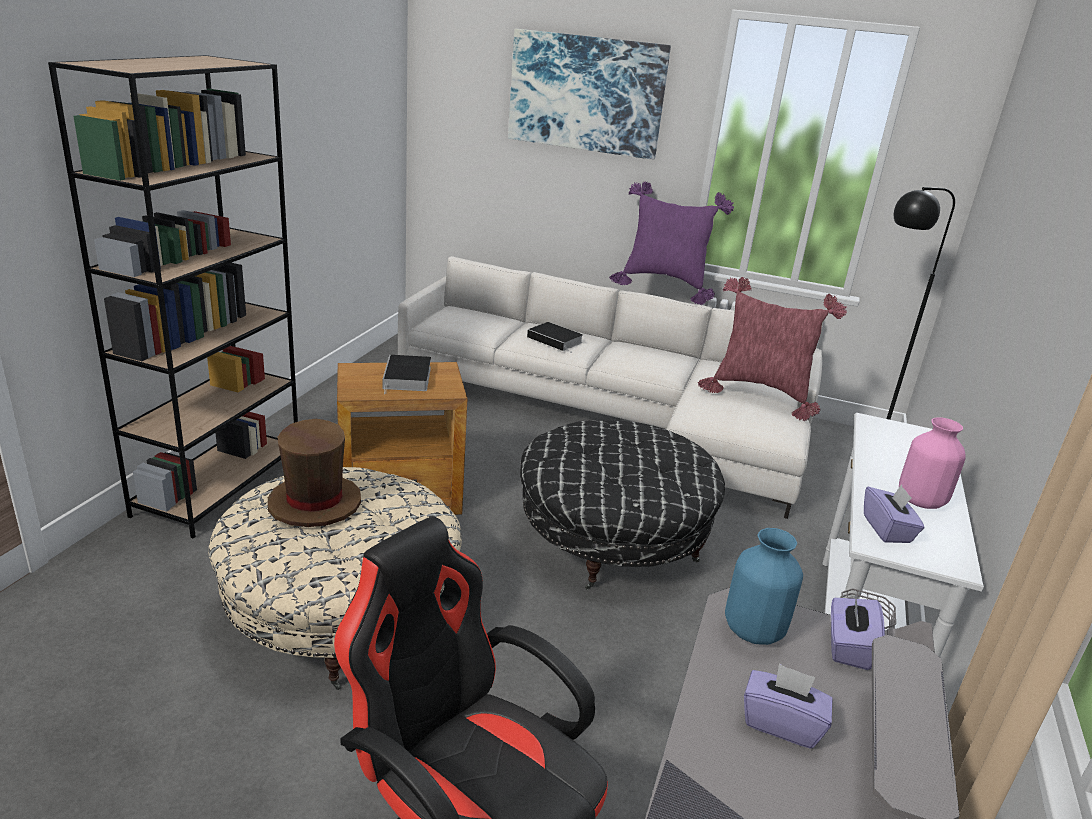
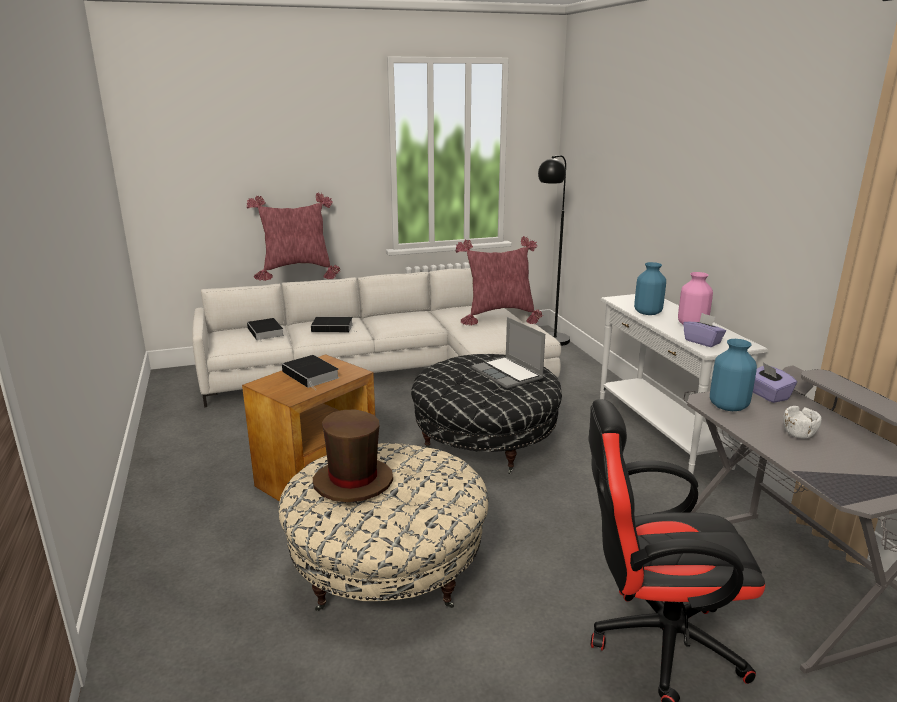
camera: 35 degrees left, 5 degrees down
beige bookcase [48,55,298,539] -> none
picture [508,29,671,160] -> none
purple pillow [610,181,734,306] -> none
purple tissue box [744,664,833,749] -> white bowl [783,406,822,439]
none -> red pillow [246,193,340,281]
none -> book [247,318,284,342]
none -> laptop [472,317,545,389]
none -> blue vase [634,262,666,315]

